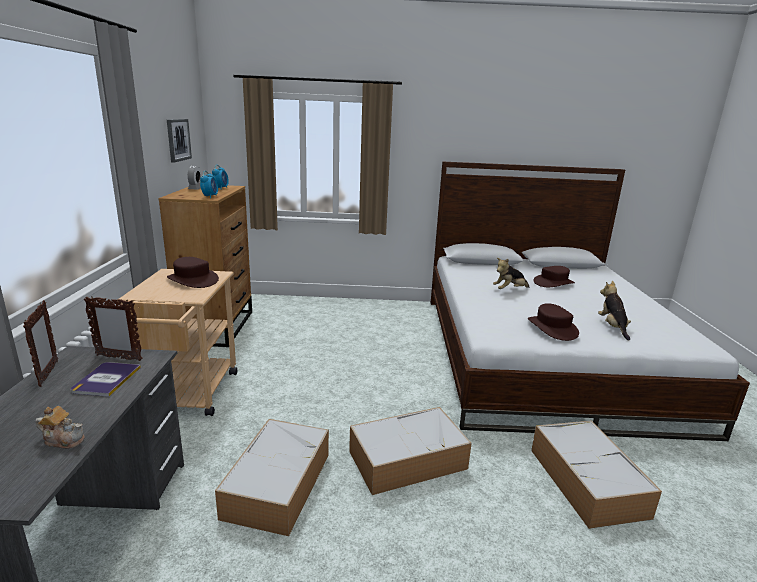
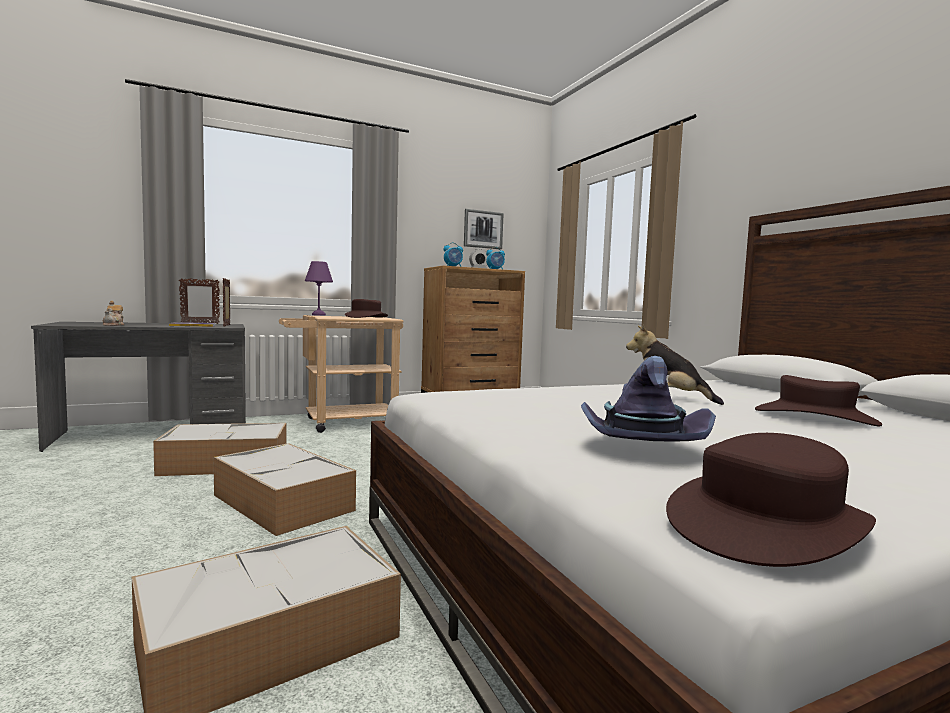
camera: 65 degrees right, 15 degrees down
brown hat [528,303,579,341] -> brown hat moved to [666,433,876,567]
plush toy [598,281,631,341] -> purple hat [581,356,716,442]
none -> purple table lamp [305,261,333,316]

